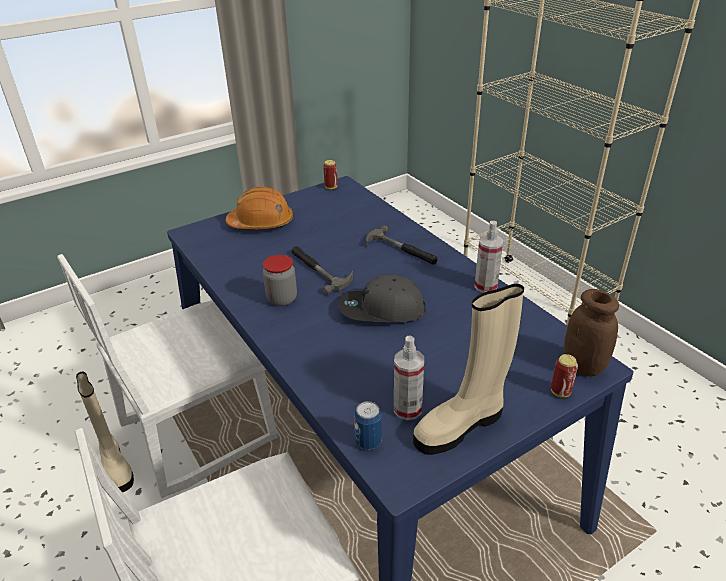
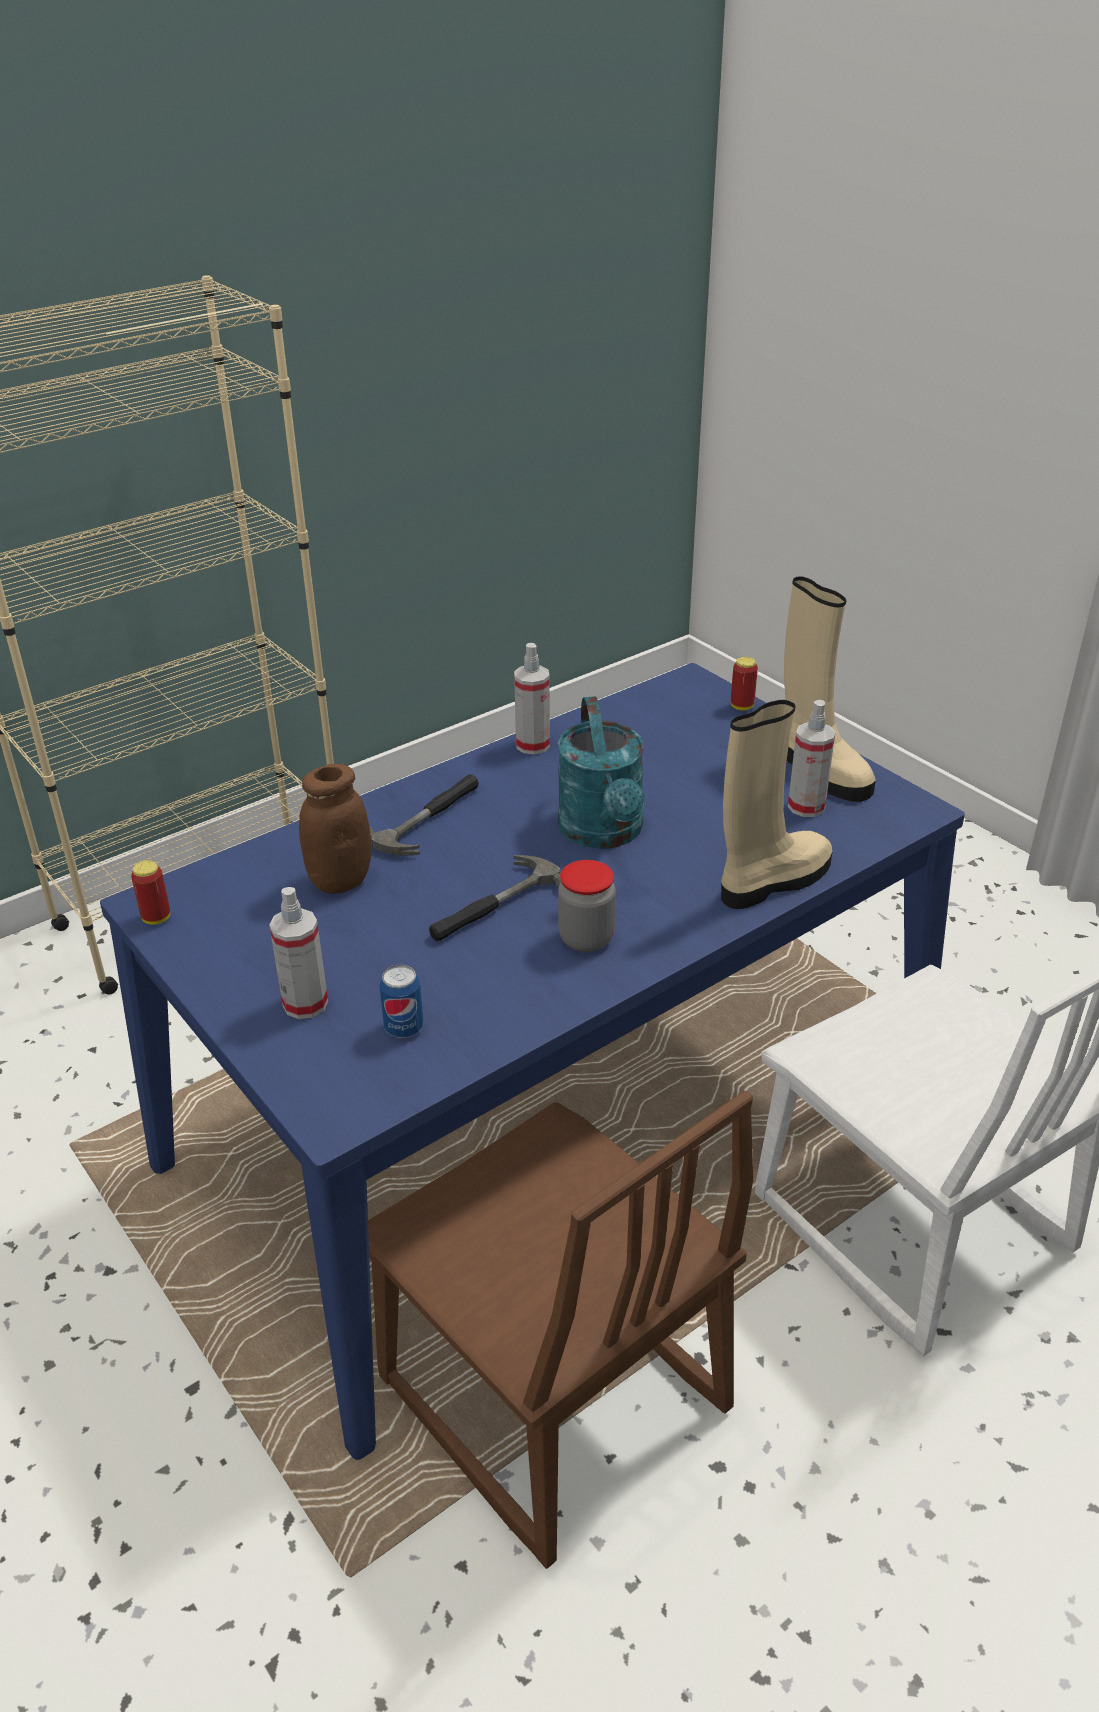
camera: 95 degrees left, 0 degrees up
white chair [57,254,278,498] -> brown chair [368,1091,753,1569]
beige boot [76,372,134,492] -> beige boot moved to [721,700,833,909]
orange hard hat [226,187,293,229] -> spray bottle [269,887,328,1019]
grey cap [338,274,426,322] -> turquoise watering can [557,696,645,849]
can [354,401,382,450] -> can moved to [379,965,423,1038]
brown jar [564,289,619,376] -> brown jar moved to [299,764,372,894]

